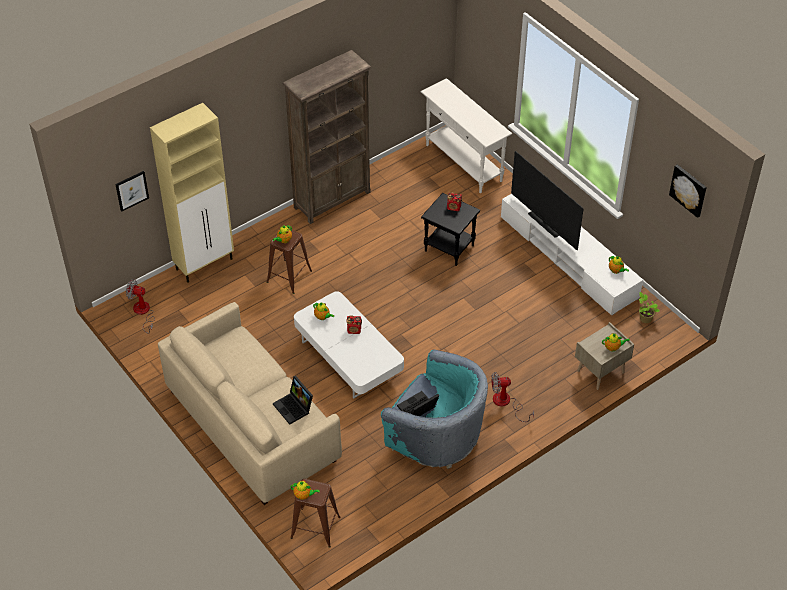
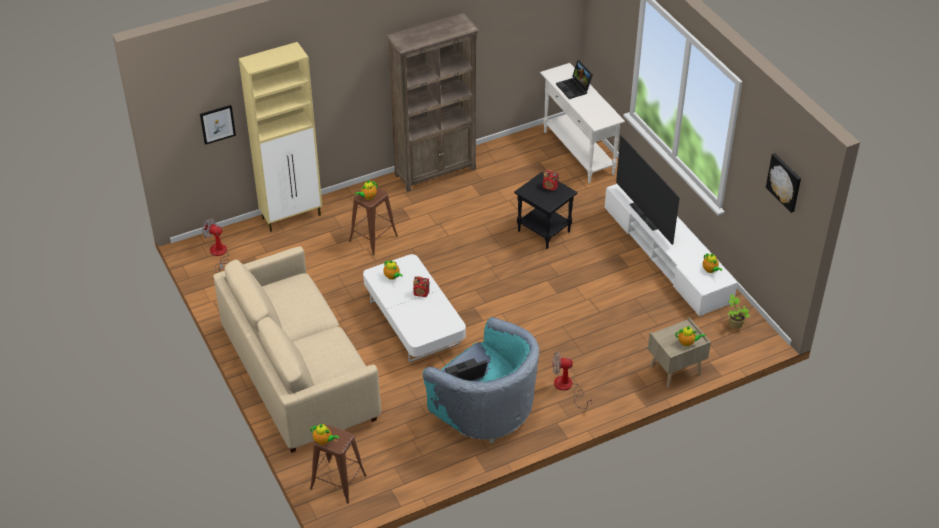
camera: 10 degrees right, 5 degrees down
laptop [273,376,313,425] -> laptop moved to [556,60,593,99]

